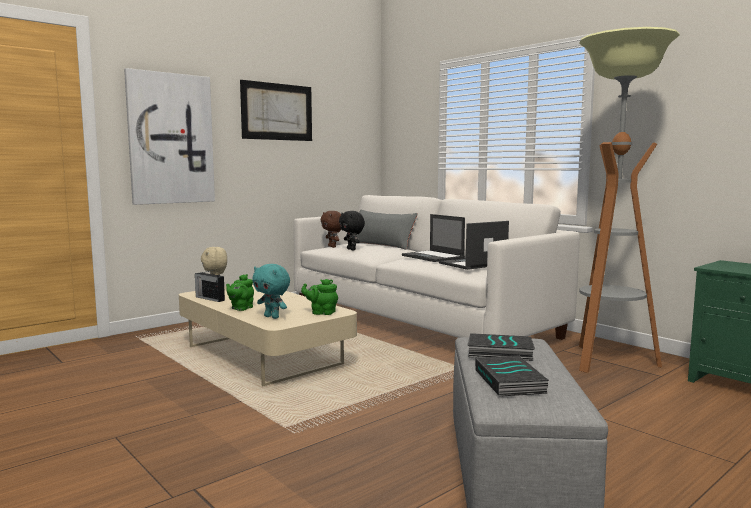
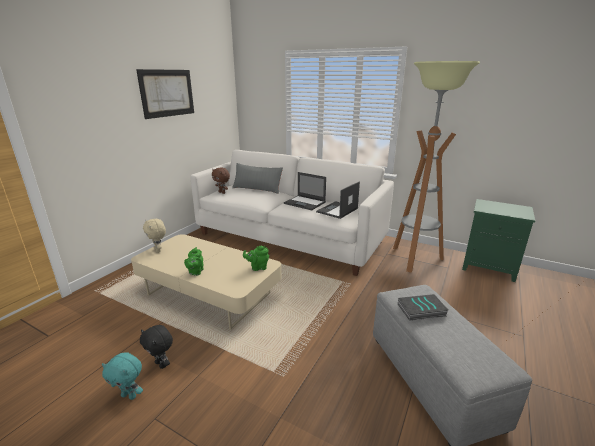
camera: 20 degrees left, 15 degrees up
picture [124,68,215,205] -> none
radio [195,269,225,302] -> none
turquoise plush toy [252,264,290,319] -> turquoise plush toy moved to [102,352,143,400]
black plush toy [339,211,365,250] -> black plush toy moved to [140,325,173,369]
book [475,356,549,397] -> none

